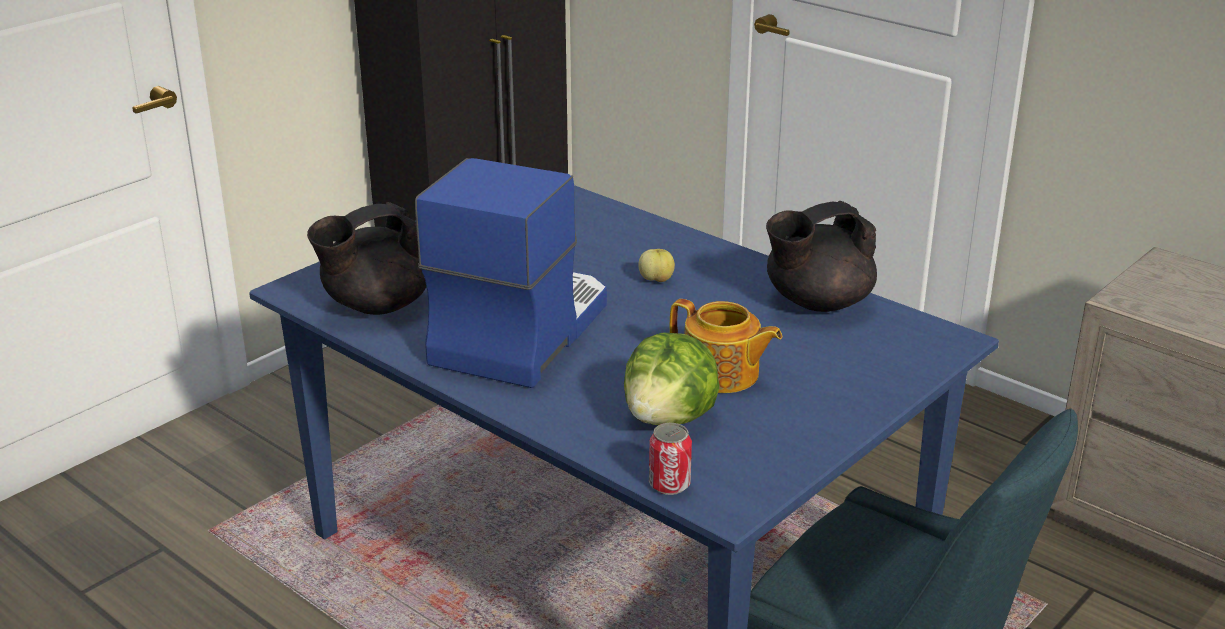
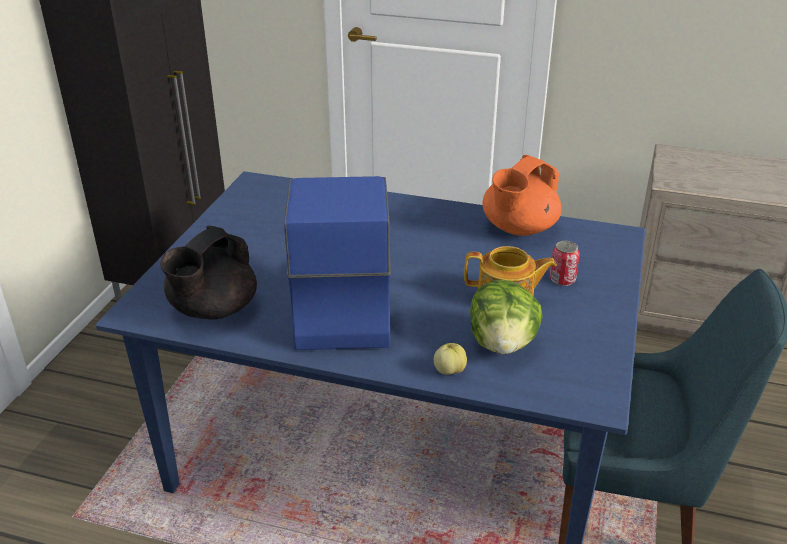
camera: 25 degrees left, 5 degrees up
apple [638,249,675,282] -> apple moved to [434,343,467,375]
can [649,423,692,495] -> can moved to [549,241,580,286]
black teapot [766,201,877,312] -> orange teapot [482,155,561,236]

